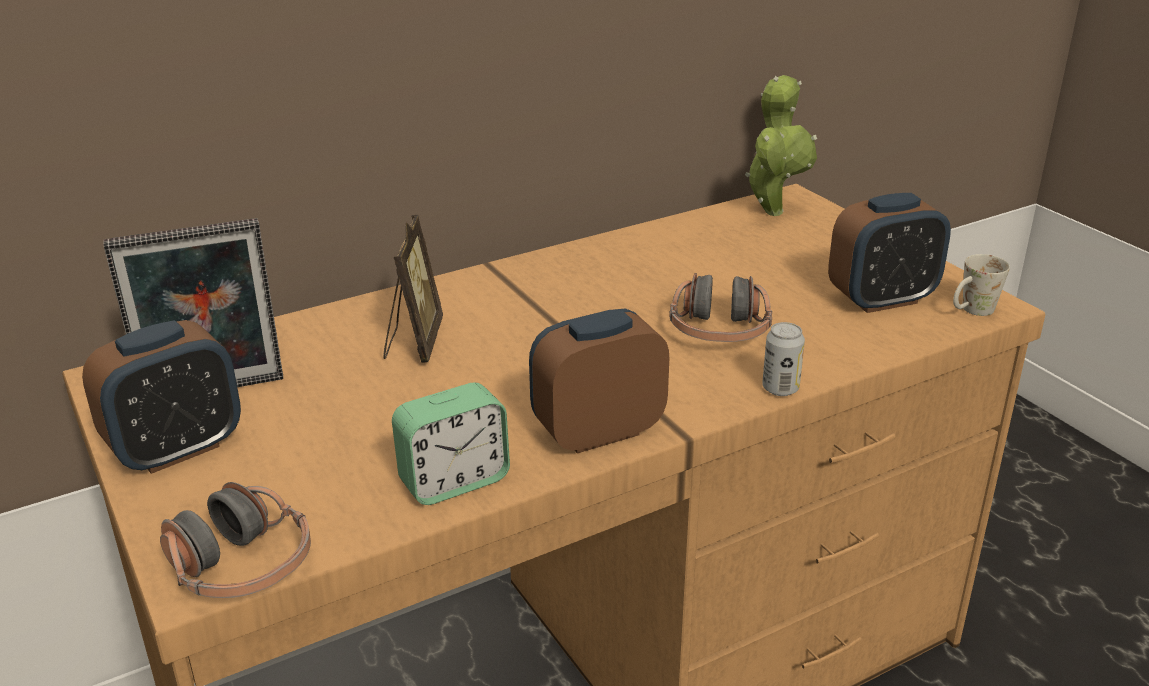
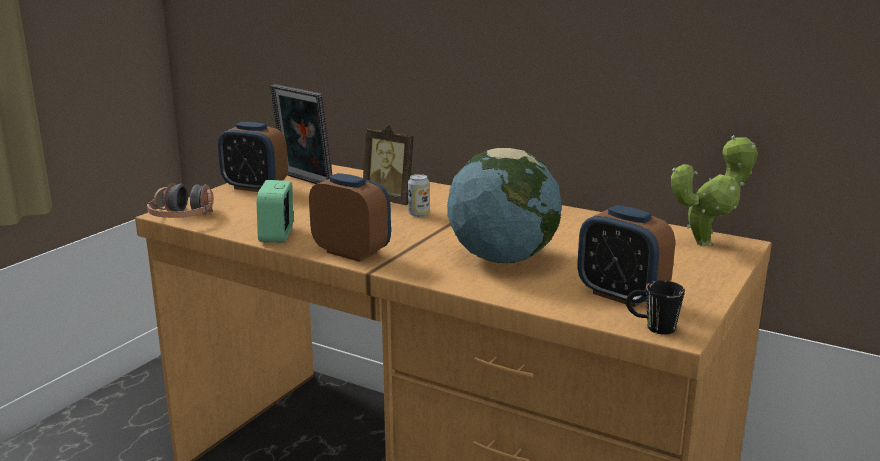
camera: 60 degrees right, 10 degrees down
picture frame [383,215,443,363] -> picture frame turned 60 degrees clockwise [363,124,414,205]
alarm clock [392,383,510,505] -> alarm clock turned 60 degrees clockwise [257,180,293,242]
headphones [669,273,772,342] -> globe [447,148,562,264]
can [762,322,805,396] -> can moved to [408,174,430,217]
white mug [953,254,1010,316] -> black mug [626,280,685,335]

